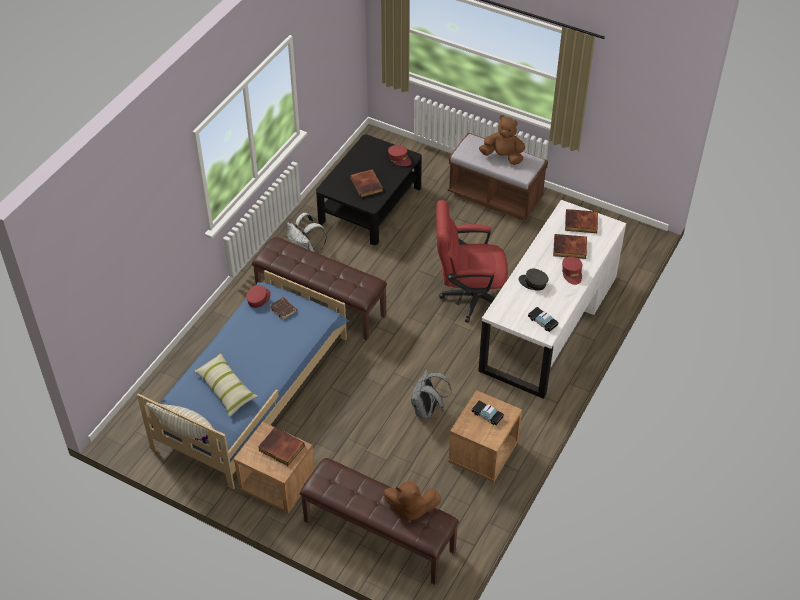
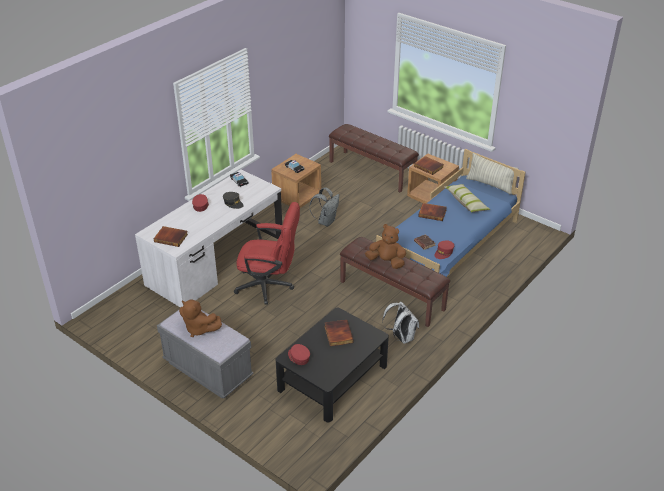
camera: 170 degrees left, 10 degrees down
brown plush toy [383,481,442,523] -> brown plush toy moved to [365,224,406,269]
brown bench [448,133,548,220] -> grey bench [157,310,254,398]
book [553,234,587,259] -> book moved to [418,203,447,221]

